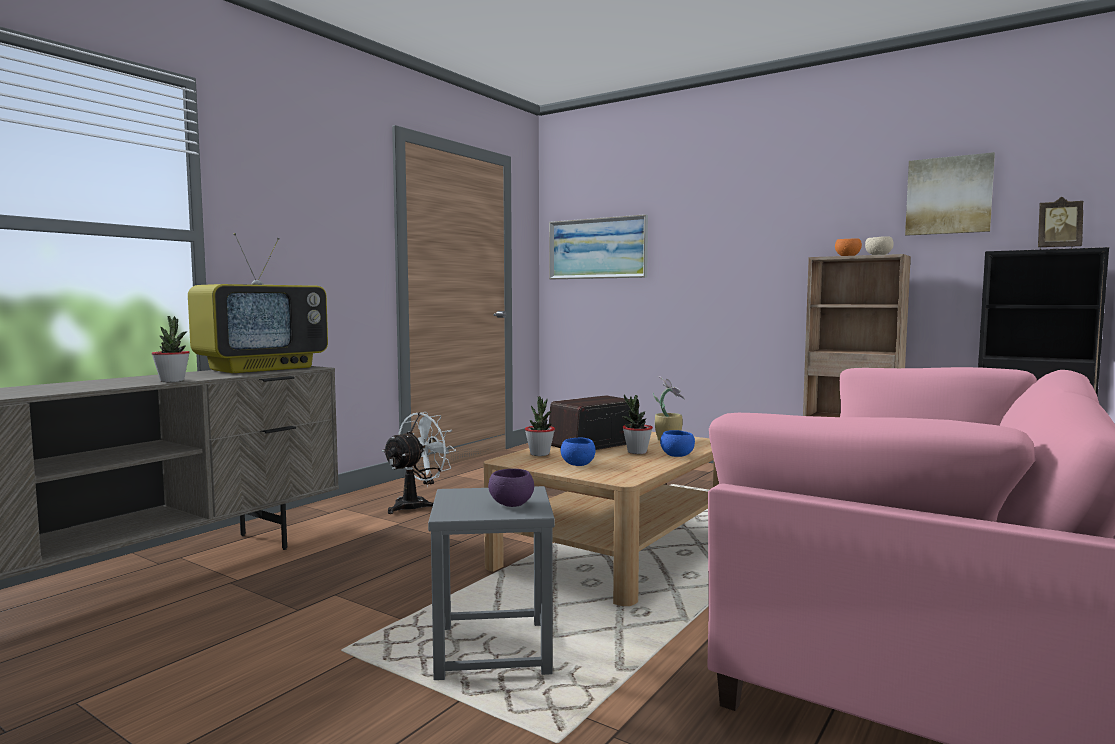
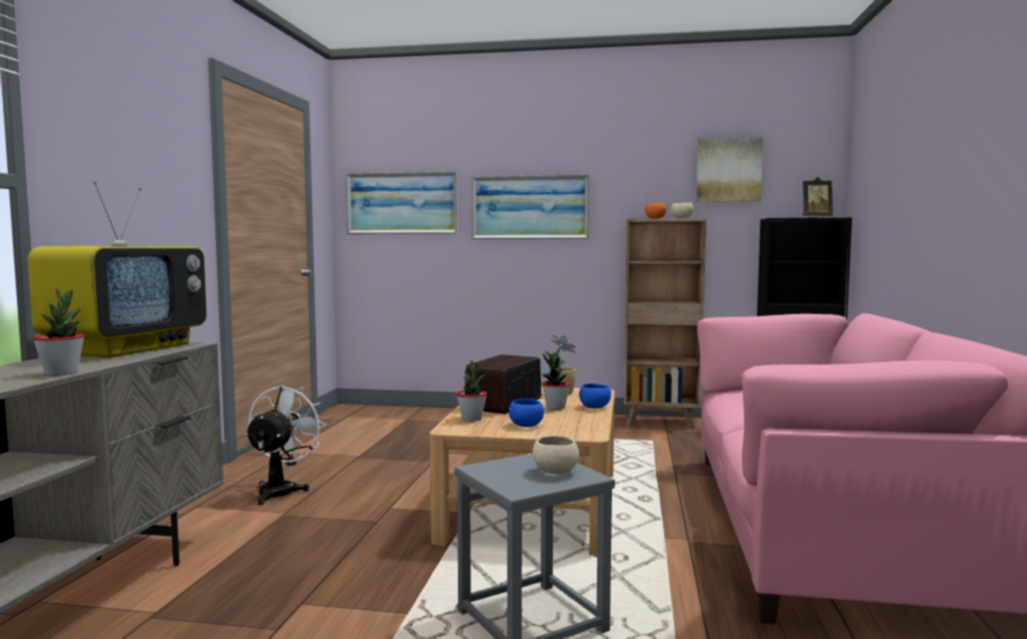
camera: 25 degrees left, 0 degrees up
purple bowl [488,469,534,507] -> beige bowl [533,436,579,475]
none -> picture [472,175,589,239]

